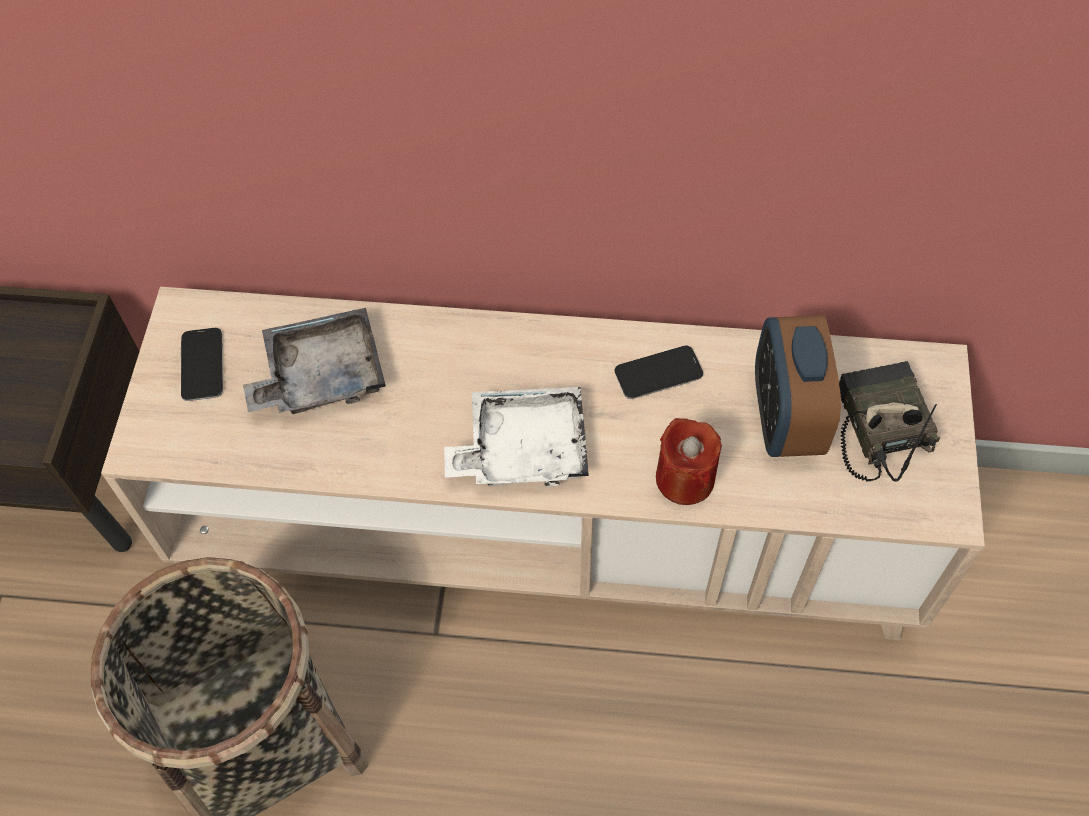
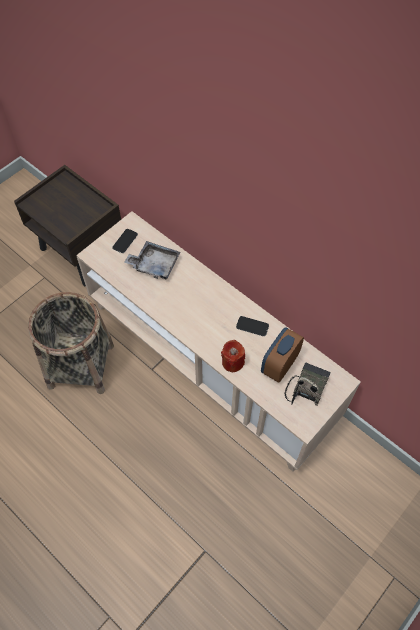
camera: 35 degrees right, 0 degrees up
white tray [444,387,589,487] -> none

